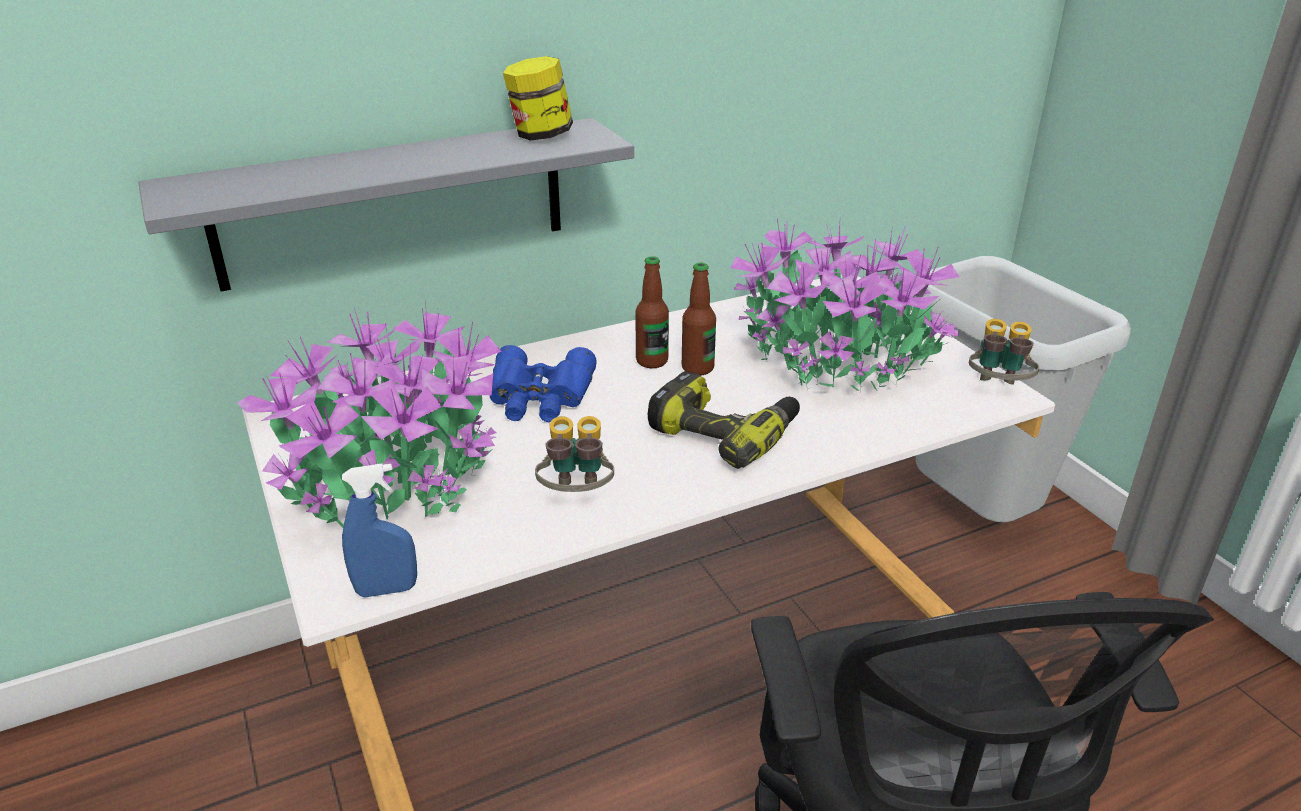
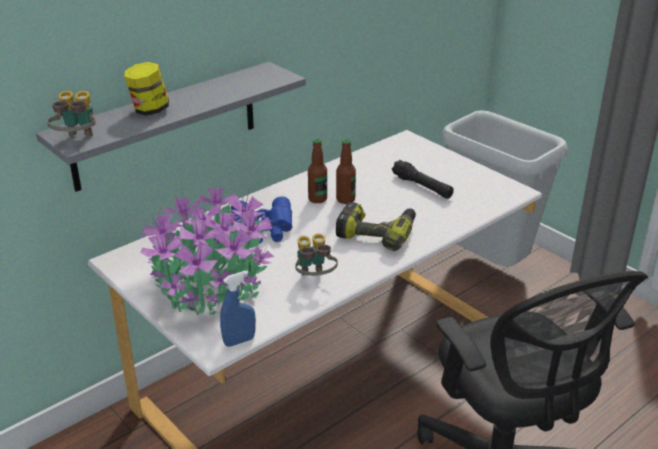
camera: 15 degrees left, 0 degrees up
jar [503,56,573,141] -> jar moved to [124,62,169,116]
potted plant [731,218,959,391] -> black flashlight [392,160,454,199]
binoculars [969,319,1039,385] -> binoculars moved to [47,91,96,137]

